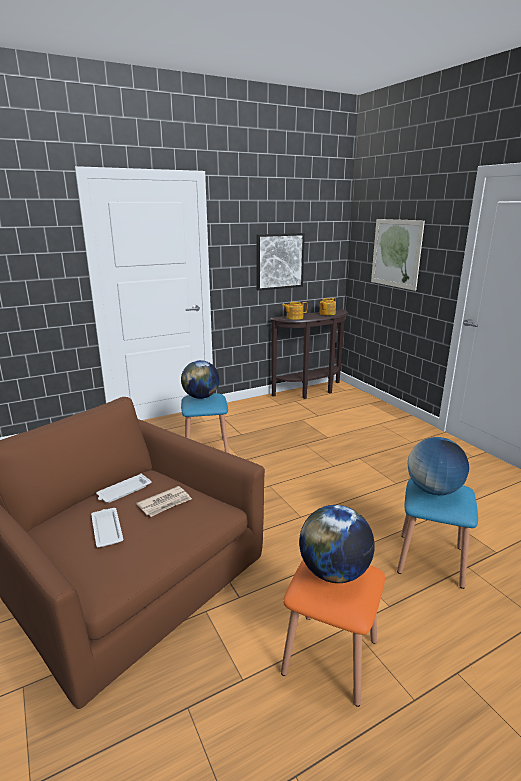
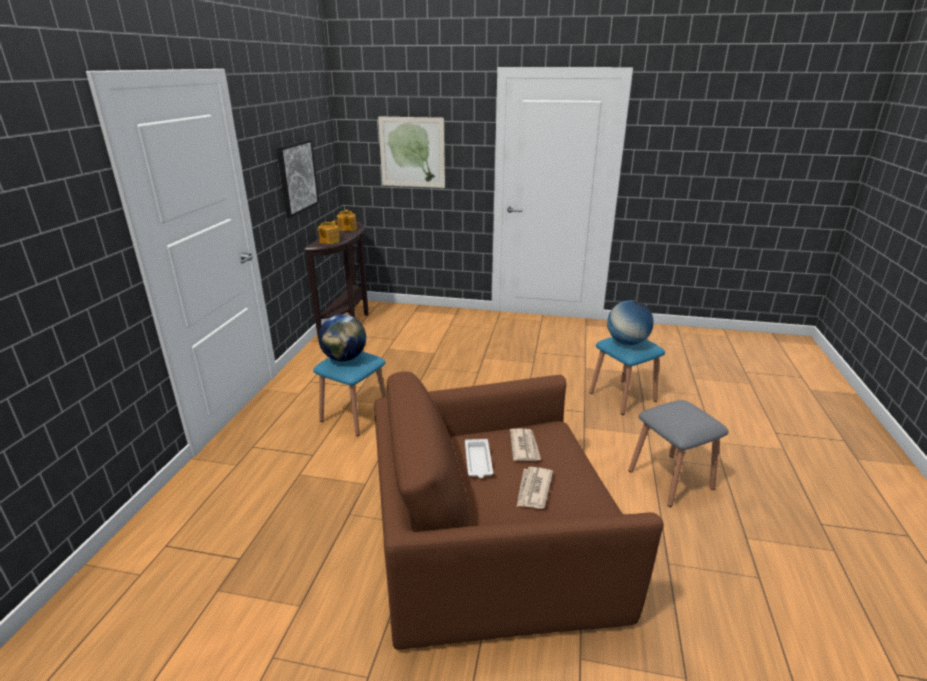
camera: 50 degrees left, 5 degrees up
white tray [91,508,123,547] -> newspaper [517,467,553,509]
orange stool [281,560,385,707] -> grey stool [628,400,728,507]
globe [299,505,375,583] -> none

